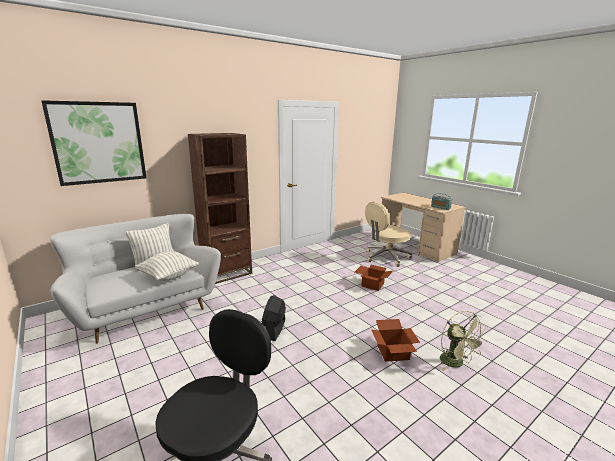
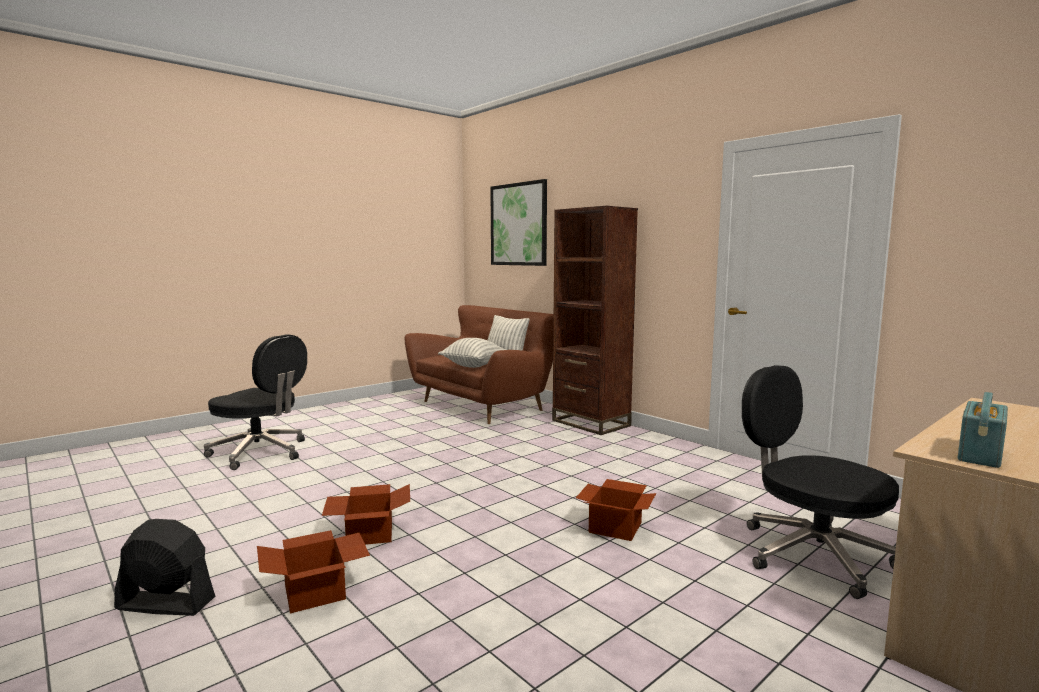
camera: 85 degrees right, 10 degrees down
white sofa [50,214,221,344] -> brown sofa [405,305,554,424]
black fan [262,295,286,341] -> black fan moved to [114,519,215,616]
beige office chair [365,202,412,267] -> black office chair [742,365,899,599]
green fan [440,311,488,371] -> cardboard box [257,530,370,613]

